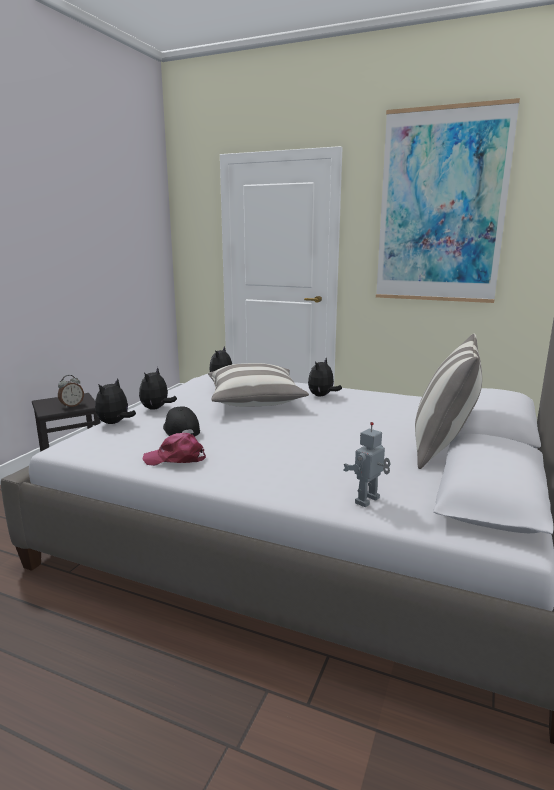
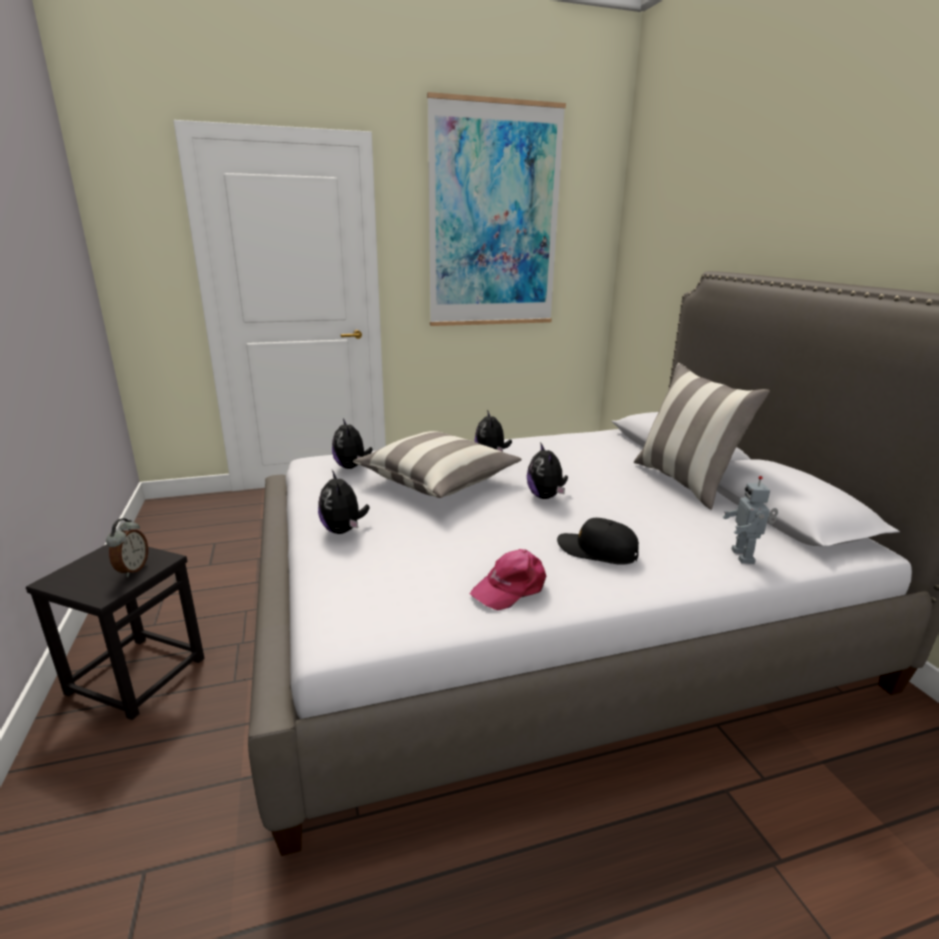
camera: 40 degrees left, 5 degrees up
plush toy [95,378,136,424] -> plush toy moved to [527,442,568,499]
black cap [163,406,200,437] -> black cap moved to [557,518,639,565]

